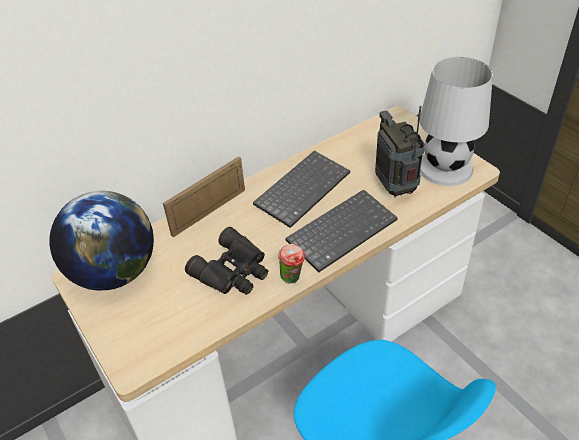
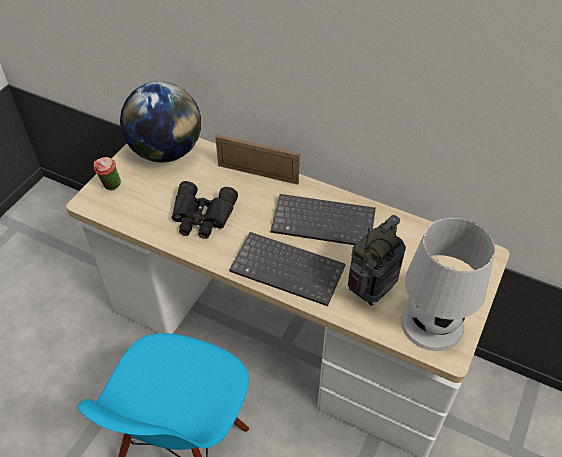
camera: 60 degrees right, 5 degrees up
cup [278,244,305,283] -> cup moved to [94,157,121,190]

